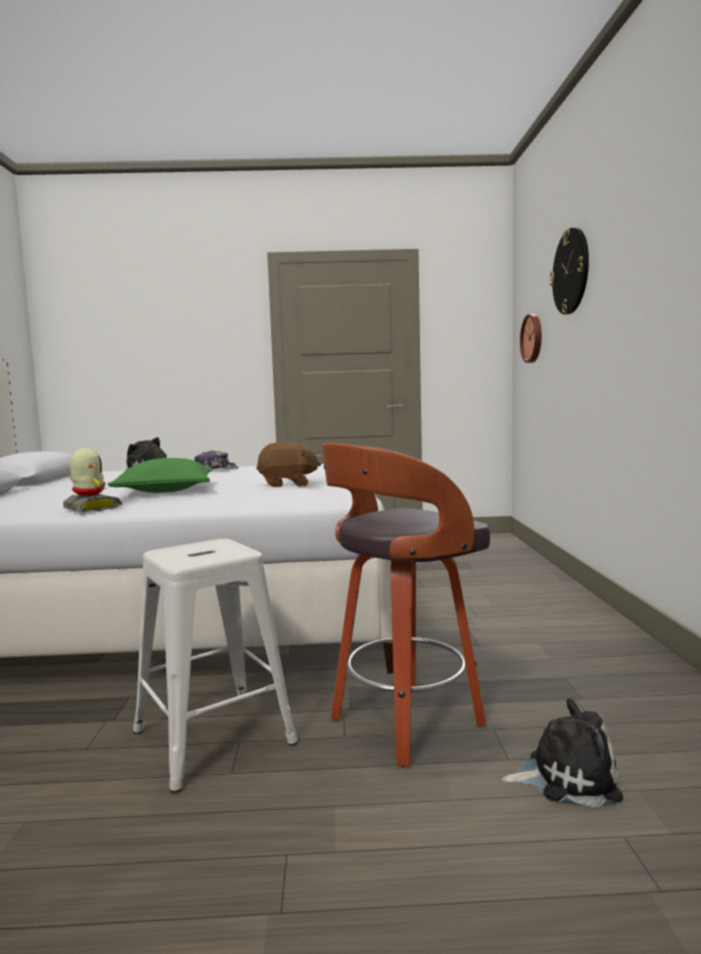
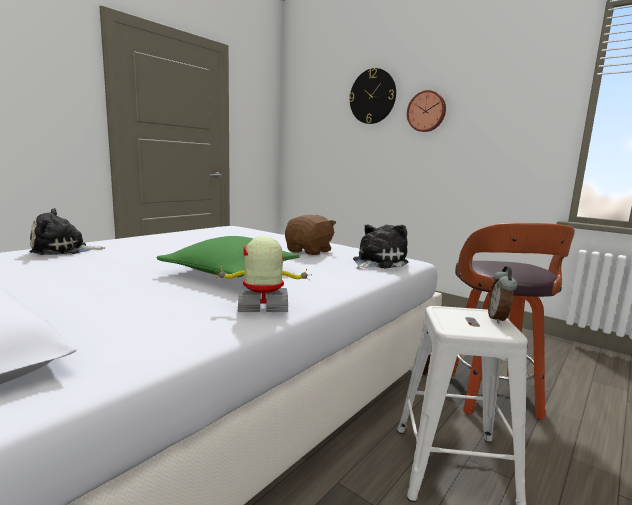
camera: 50 degrees left, 5 degrees up
cap [194,450,239,469] -> none
plush toy [502,698,623,807] -> plush toy moved to [353,225,409,269]
wall clock [520,314,542,363] -> wall clock moved to [407,90,446,132]
none -> alarm clock [488,266,517,324]

